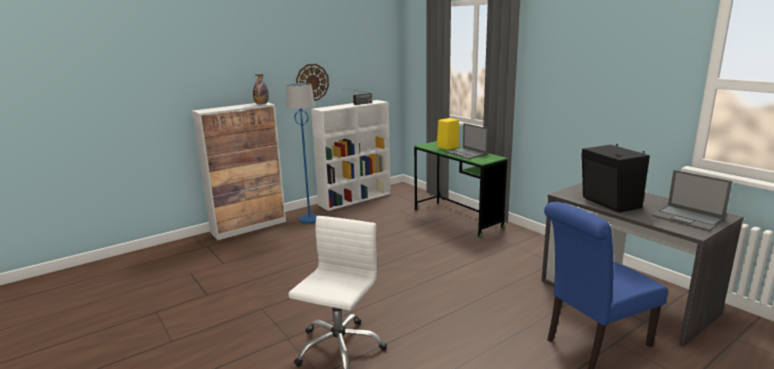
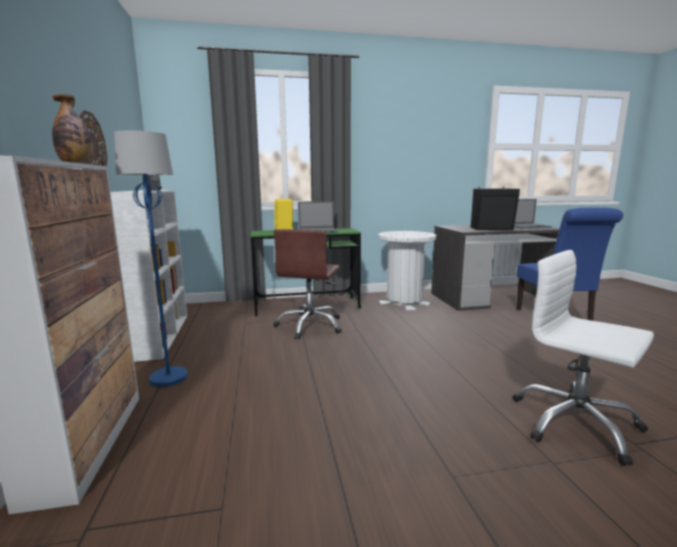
camera: 65 degrees left, 5 degrees down
none -> brown office chair [273,229,342,339]
none -> white trash can [378,231,436,310]

